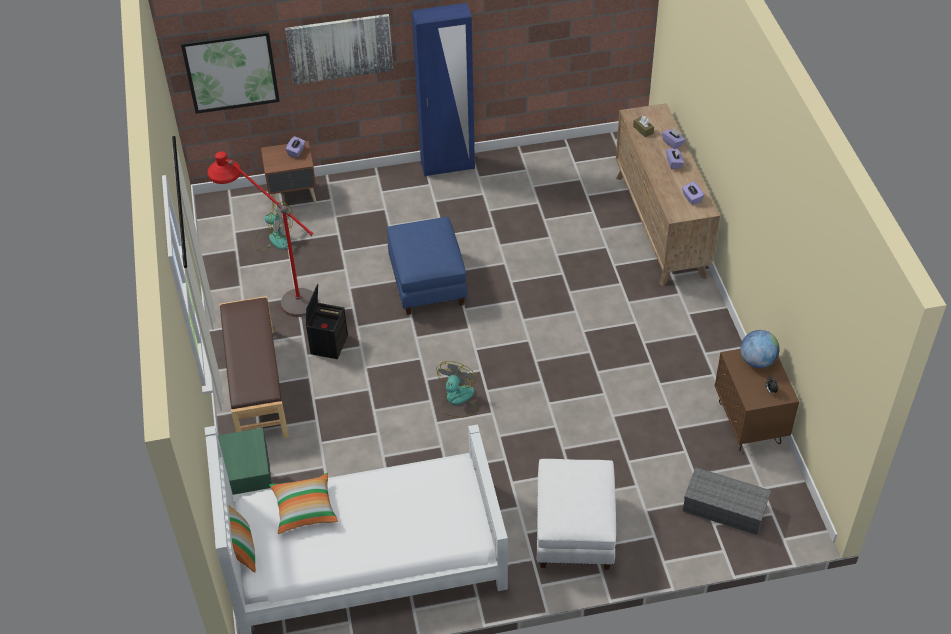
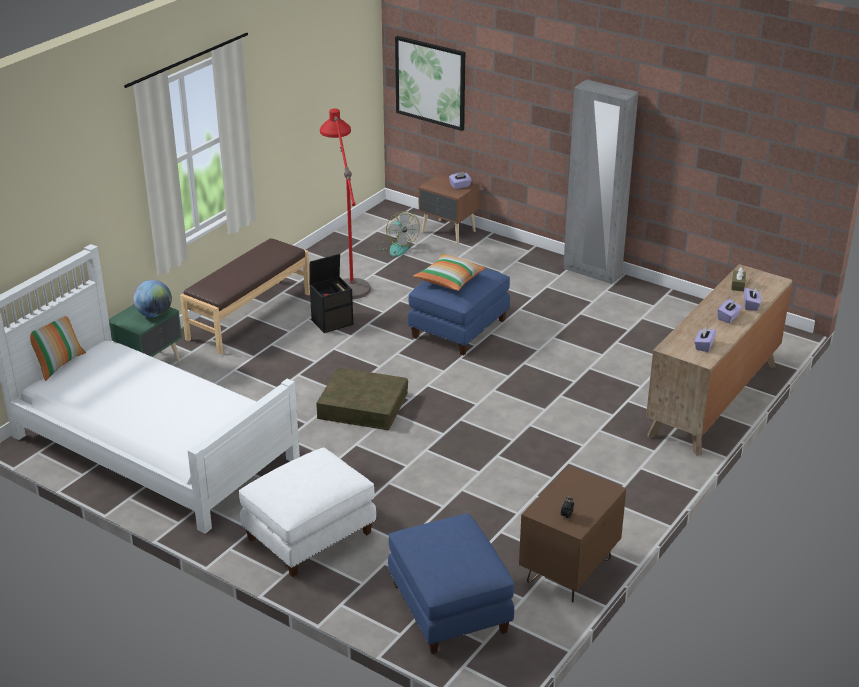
camera: 45 degrees right, 15 degrees down
pillow [269,473,338,534] -> pillow moved to [414,254,486,291]
picture [285,14,393,85] -> none
blue wardrobe [412,3,475,176] -> grey wardrobe [564,79,638,284]
fan [436,361,478,418] -> brown storage box [316,367,408,431]
grey storage box [683,467,771,535] -> blue ottoman [388,513,514,654]
globe [741,330,780,368] -> globe moved to [133,280,172,317]

